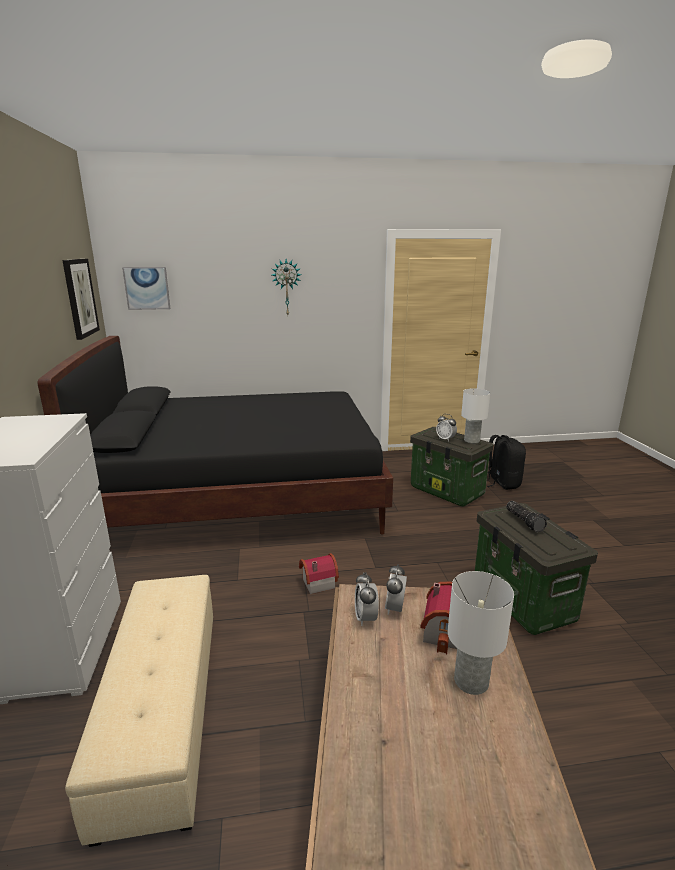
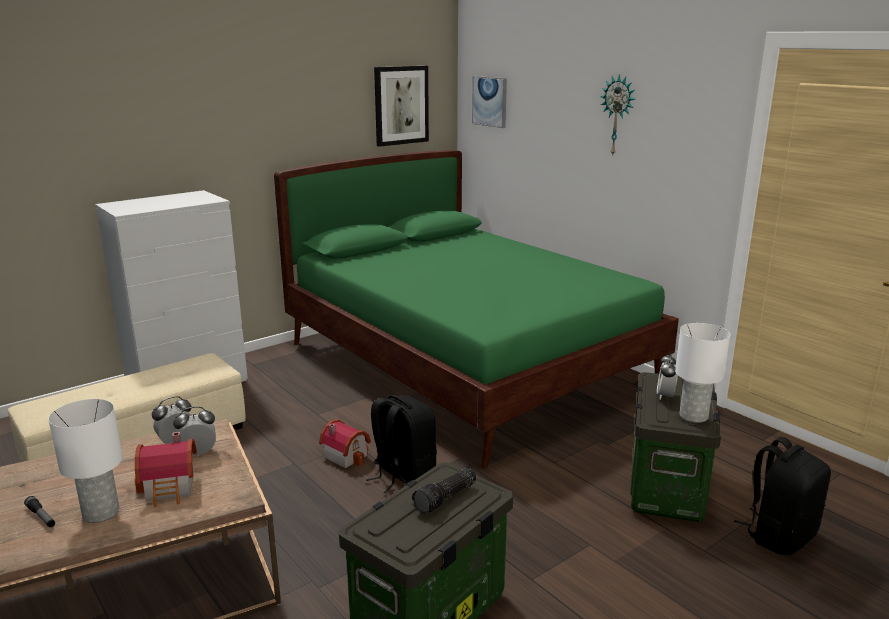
camera: 60 degrees right, 0 degrees up
black bed [38,336,393,535] -> green bed [274,150,679,468]
none -> flashlight [24,496,55,527]
none -> black backpack [366,395,437,493]

